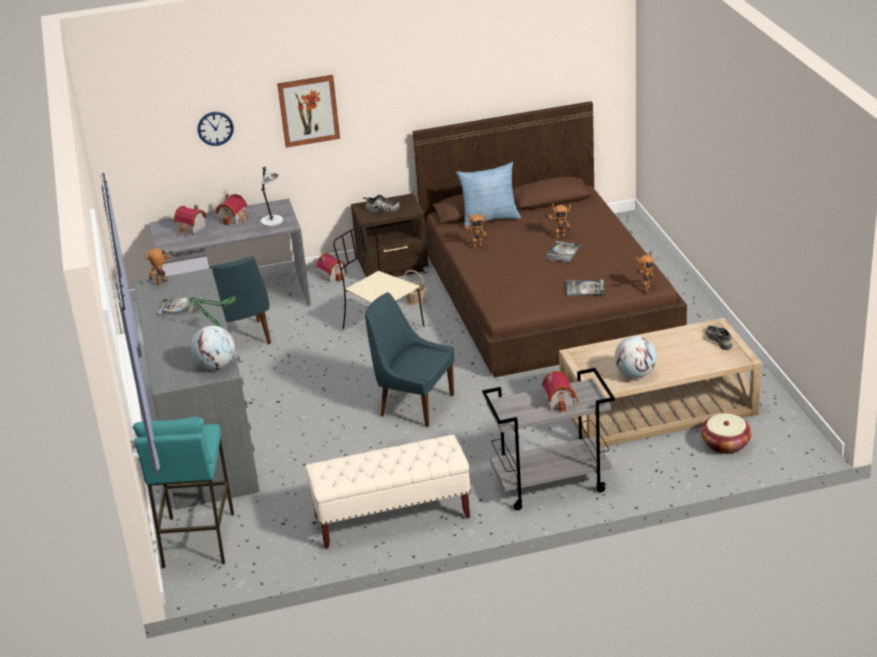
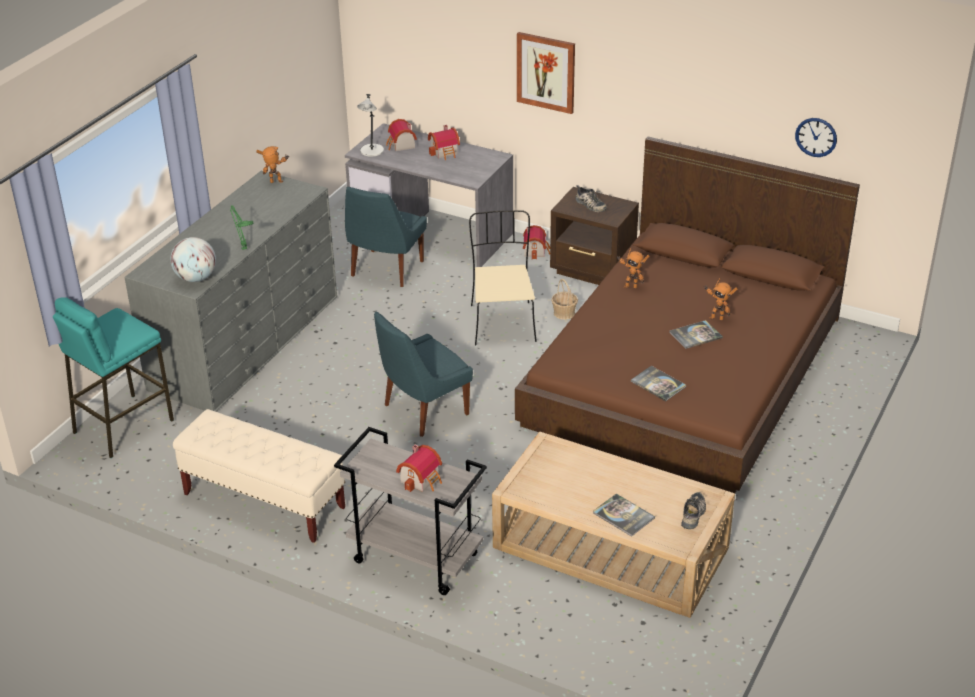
camera: 40 degrees right, 5 degrees up
book [157,297,203,316] -> book moved to [593,493,655,537]
wall clock [198,112,234,146] -> wall clock moved to [795,118,837,157]
grey table lamp [260,167,283,227] -> grey table lamp moved to [357,94,384,157]
blue chair [365,292,454,427] -> blue chair turned 105 degrees counterclockwise [374,312,473,437]
pillow [456,162,521,227] -> none
globe [615,336,657,378] -> none
toy robot [636,252,657,293] -> none
basket [701,413,752,454] -> none

